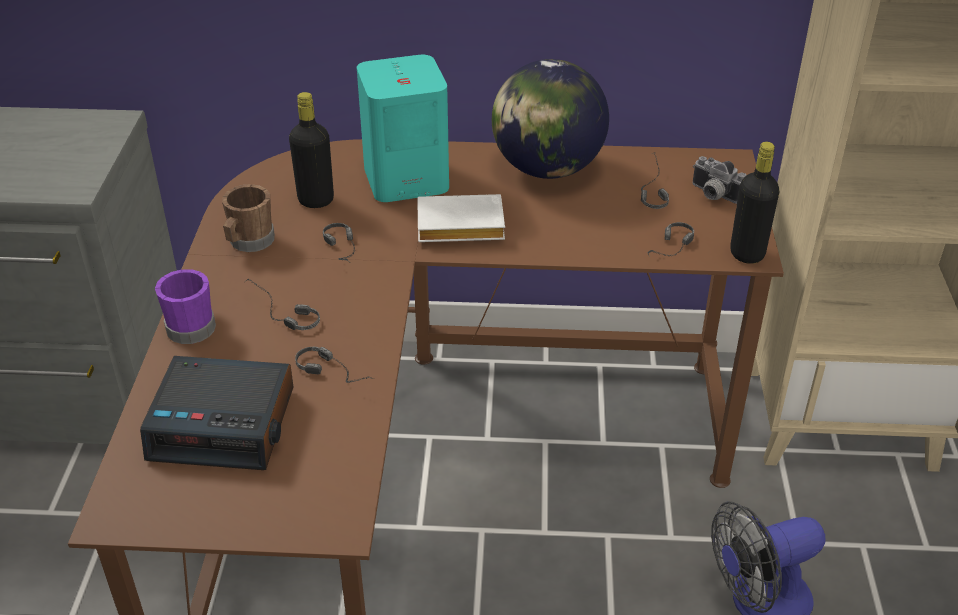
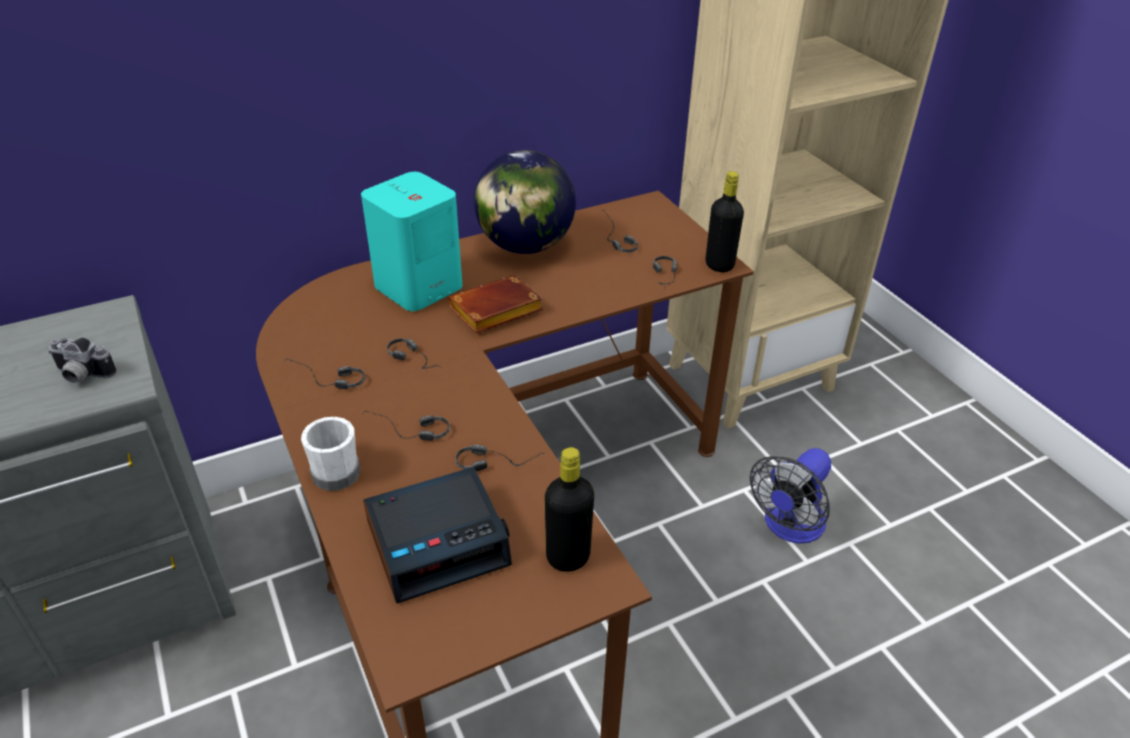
camera: 30 degrees left, 0 degrees up
purple mug [155,269,216,344] -> white mug [301,417,360,491]
brown mug [222,184,275,252] -> headphones [285,358,365,389]
black bottle [289,92,334,208] -> black bottle moved to [545,447,594,572]
white book [417,194,505,242] -> brown book [449,275,543,333]
camera [693,156,746,204] -> camera moved to [48,337,117,383]

